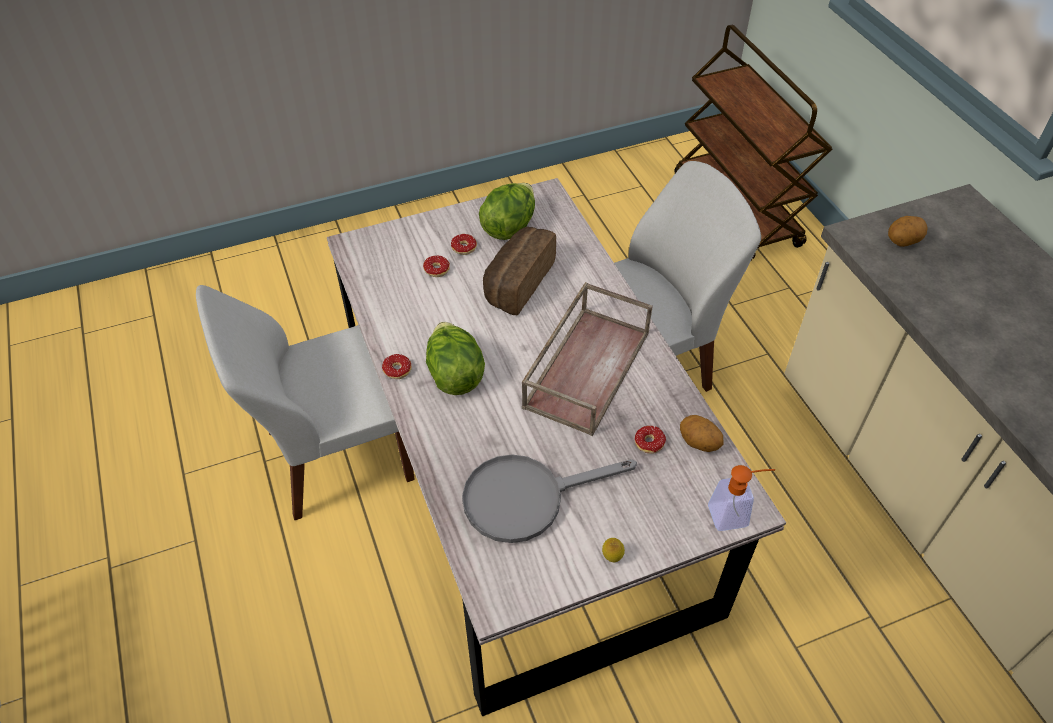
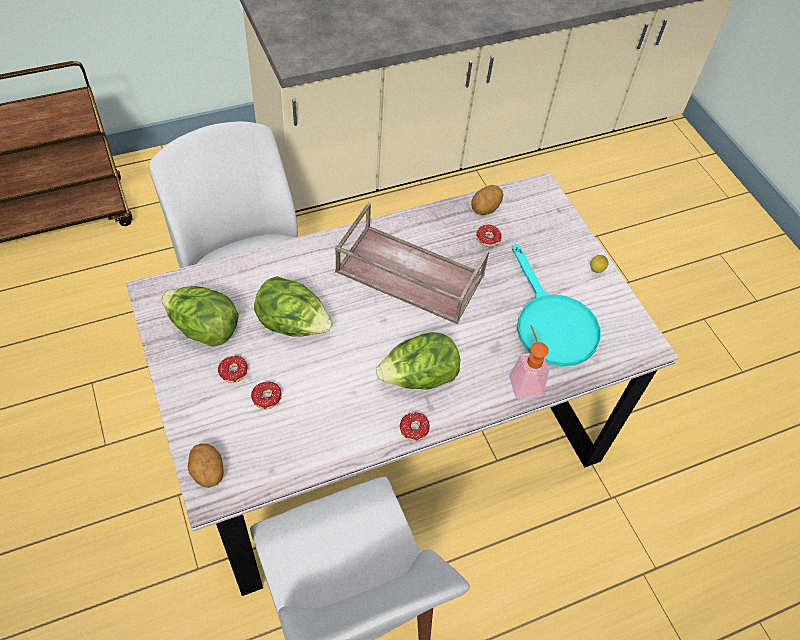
camera: 95 degrees left, 5 degrees up
grey frying pan [462,454,637,543] -> turquoise frying pan [512,244,601,367]
bread [483,227,556,315] -> lettuce [254,276,332,337]
soap dispenser [708,465,775,531] -> soap dispenser moved to [509,325,549,399]
potato [888,216,927,247] -> potato moved to [188,444,224,488]

